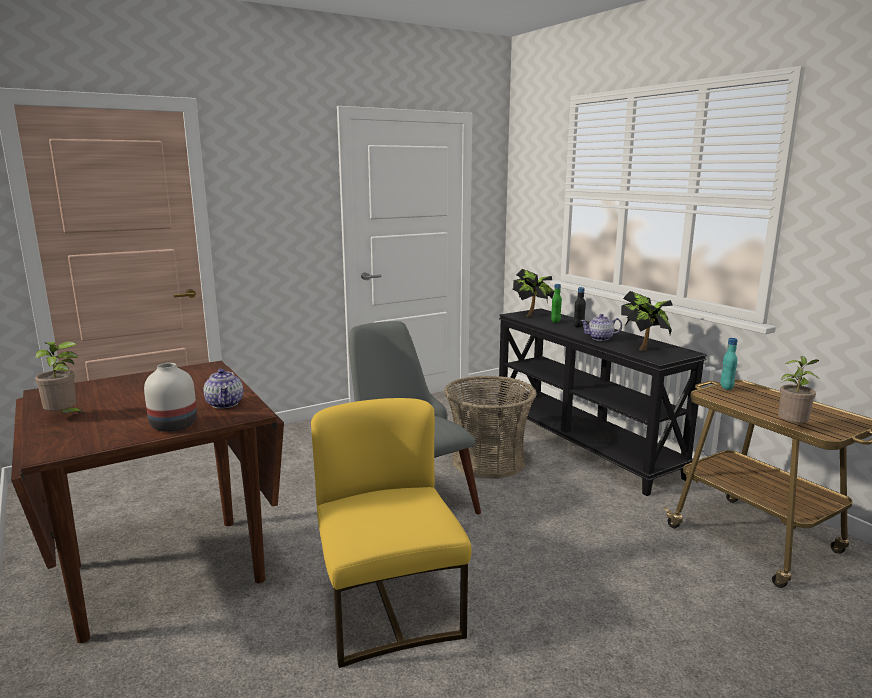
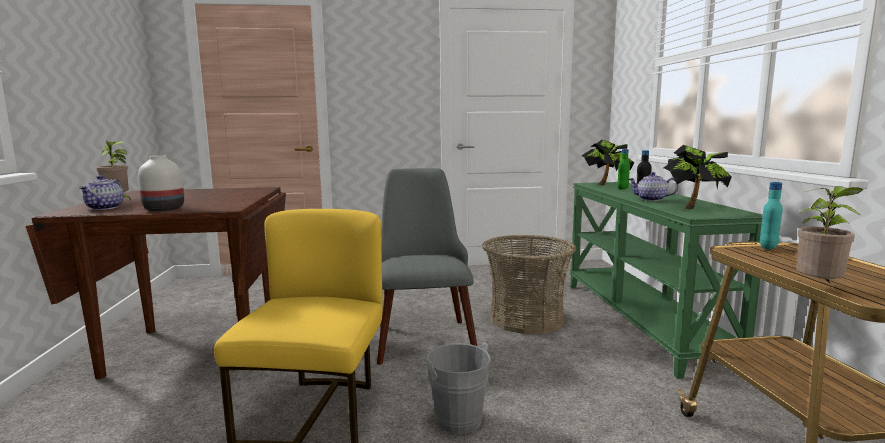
camera: 25 degrees right, 5 degrees down
teapot [203,369,243,409] -> teapot moved to [79,175,123,210]
black console table [498,308,707,496] -> green console table [570,182,763,379]
none -> grey bucket [419,342,491,434]

